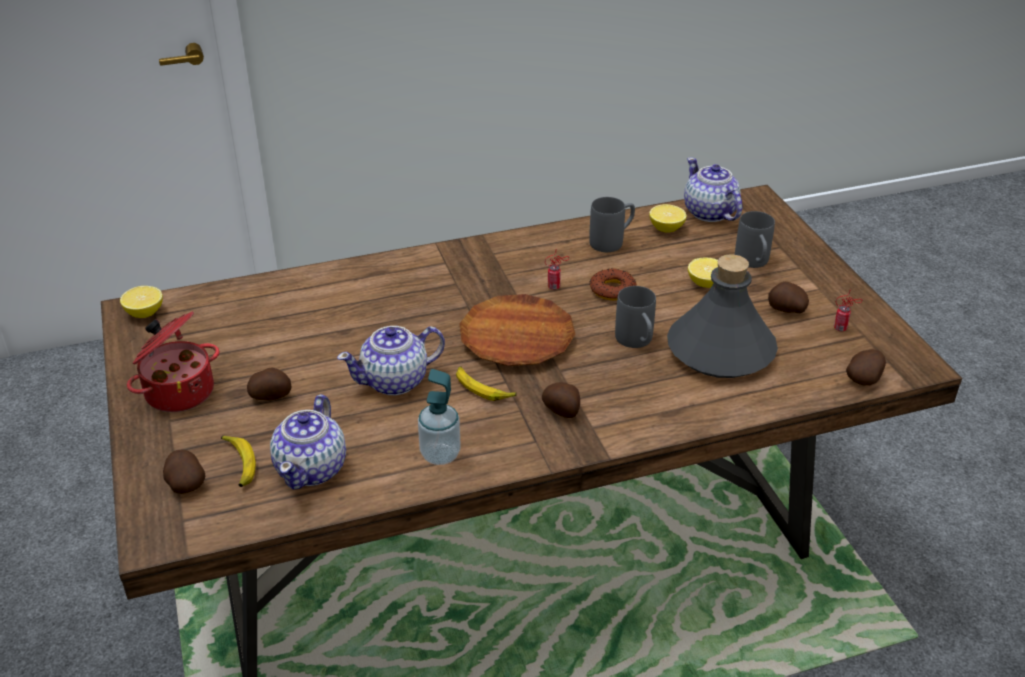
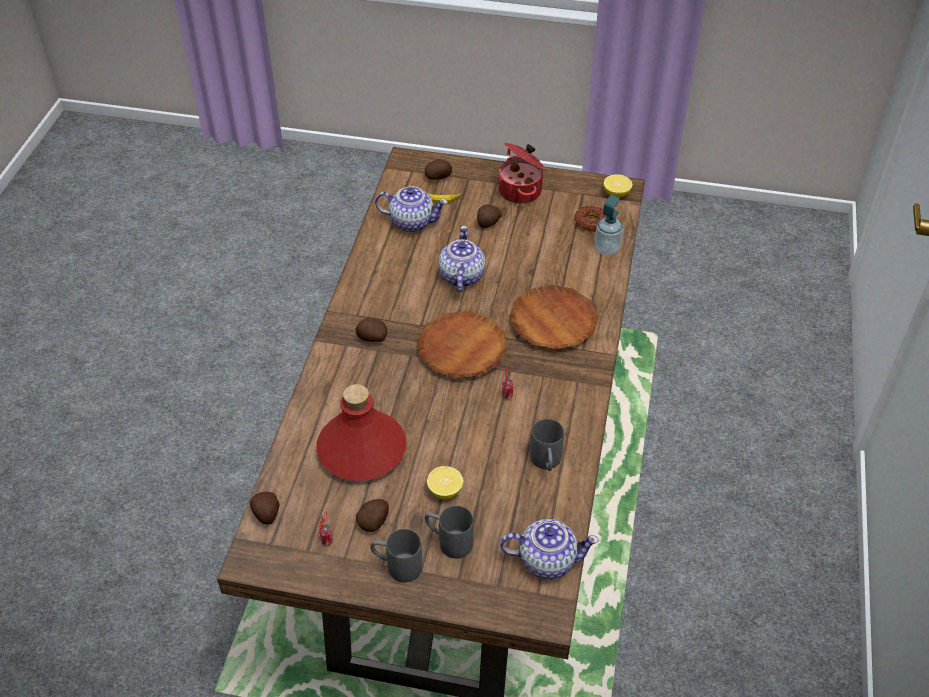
camera: 120 degrees right, 10 degrees up
teapot [270,394,346,490] -> teapot turned 150 degrees clockwise [375,186,448,232]
soap dispenser [418,369,461,465] -> soap dispenser moved to [595,195,623,255]
banana [456,366,517,401] -> none
donut [590,268,637,301] -> donut moved to [575,206,607,232]
grey mug [615,286,656,348] -> grey mug moved to [370,529,422,582]
lemon [649,204,687,233] -> none
grey bottle [667,254,778,378] -> red bottle [316,384,406,481]
none -> brown plate [509,285,598,350]

